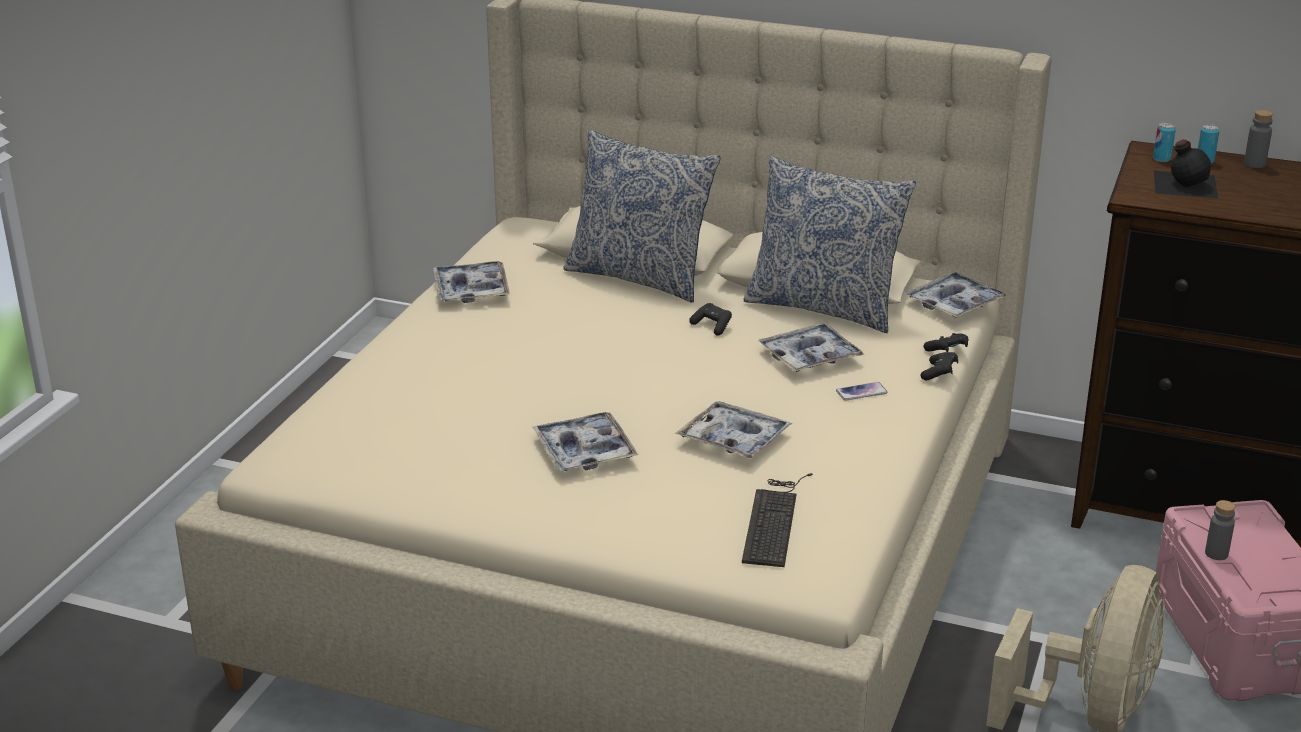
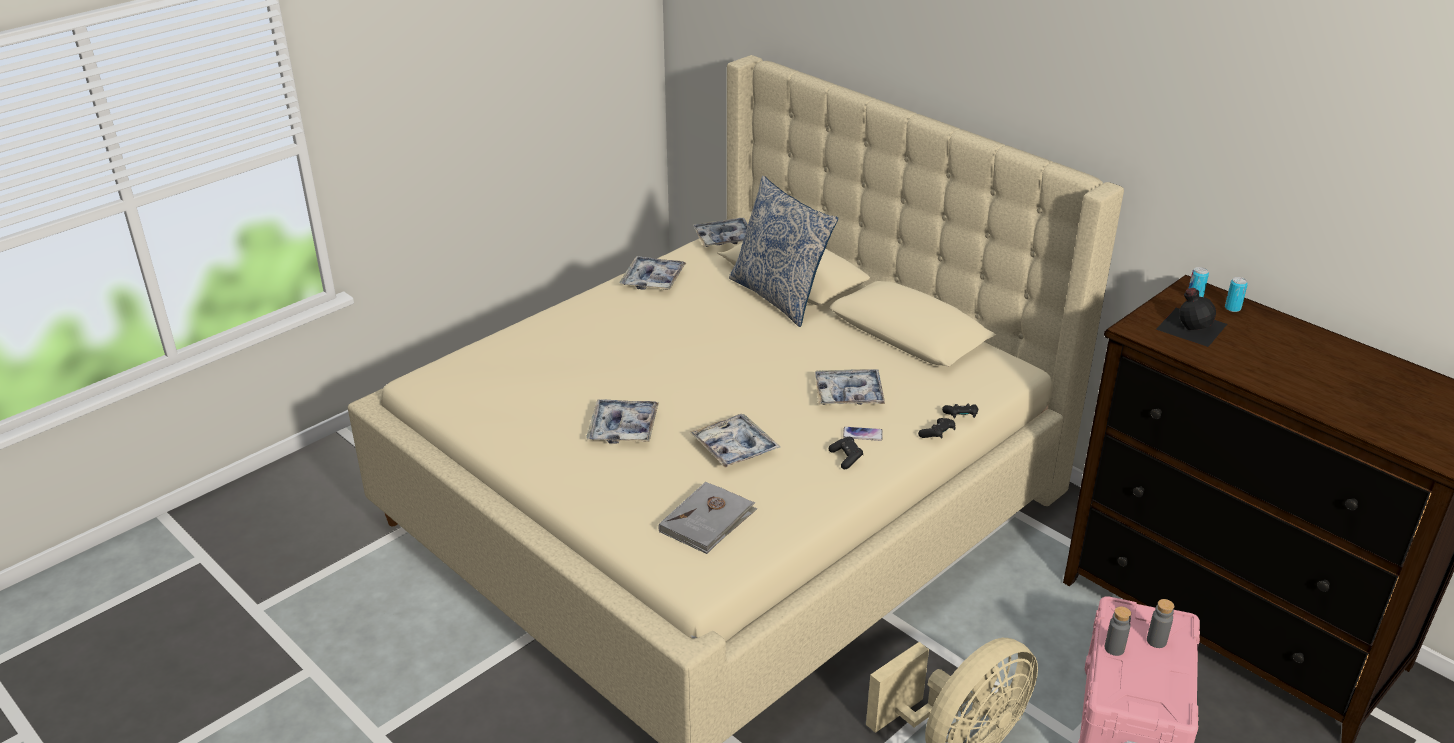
camera: 25 degrees right, 5 degrees up
black game controller [689,303,732,336] -> black game controller moved to [828,437,863,469]
keyboard [742,473,813,567] -> grey book [658,482,757,554]
pillow [743,156,916,333] -> none
tray [905,272,1008,318] -> tray moved to [693,218,748,247]
grey bottle [1244,110,1273,168] -> grey bottle moved to [1147,599,1174,648]

